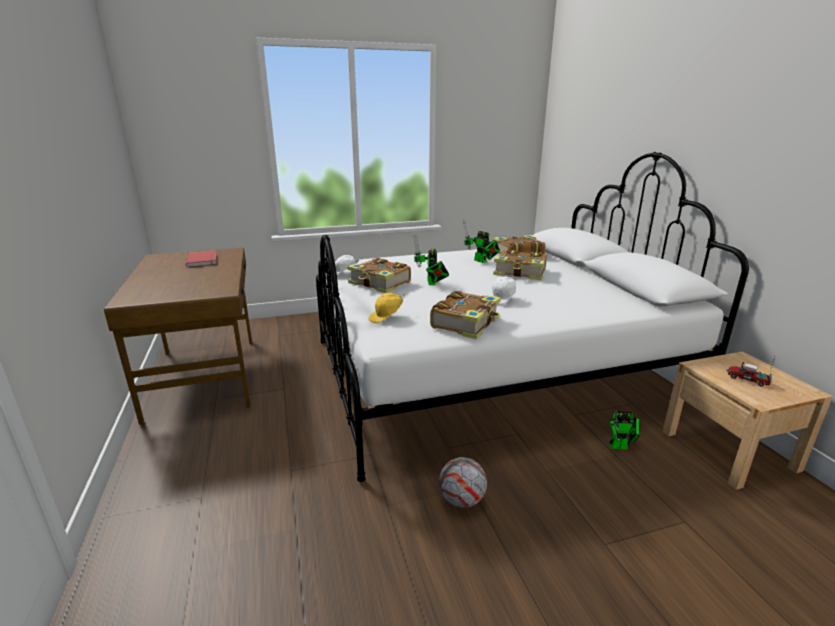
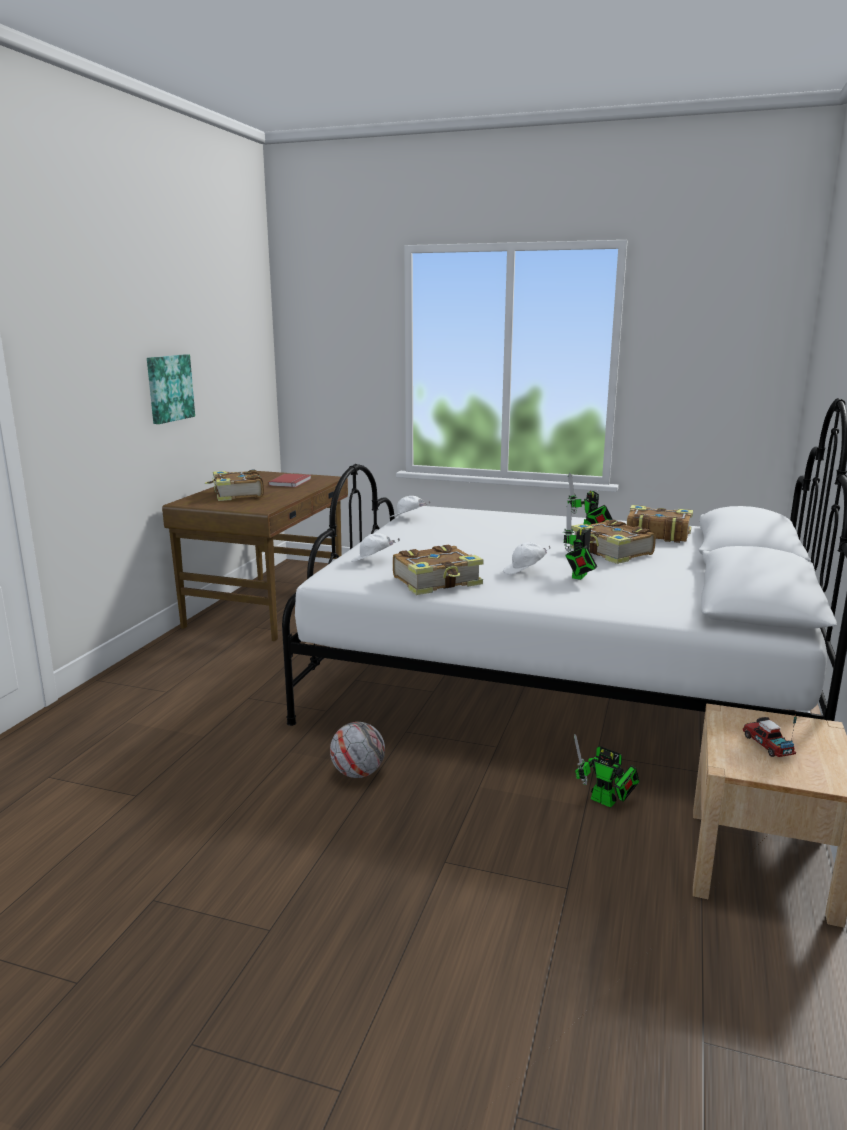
camera: 35 degrees right, 5 degrees down
book [347,258,411,293] -> book moved to [205,469,264,501]
yellow cap [368,293,405,323] -> white cap [351,533,400,562]
toy robot [414,234,449,285] -> toy robot moved to [563,503,597,580]
none -> picture [147,354,195,424]

